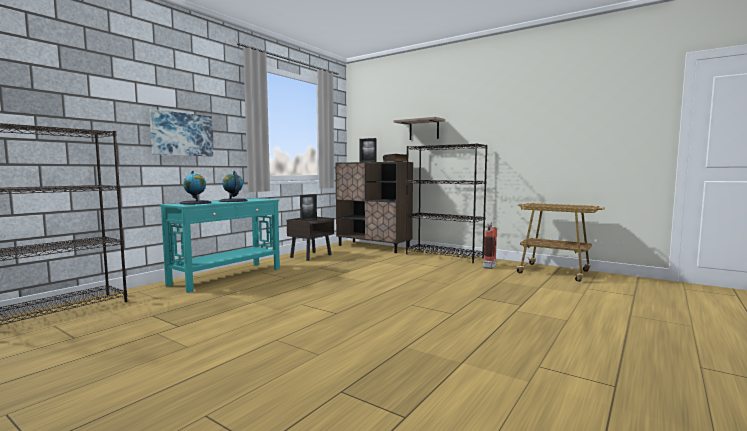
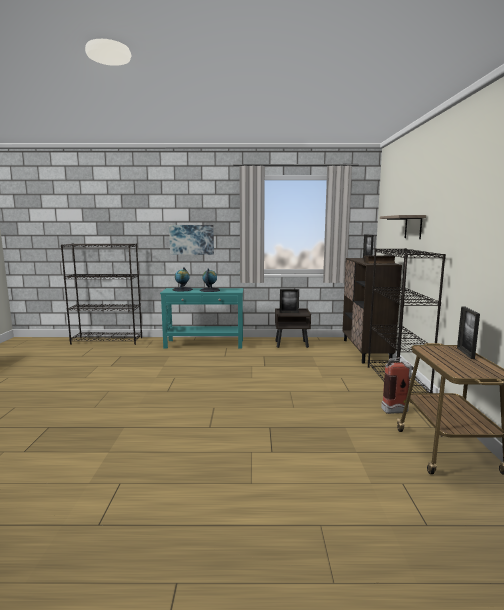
camera: 55 degrees right, 5 degrees up
none -> picture frame [457,306,480,359]

